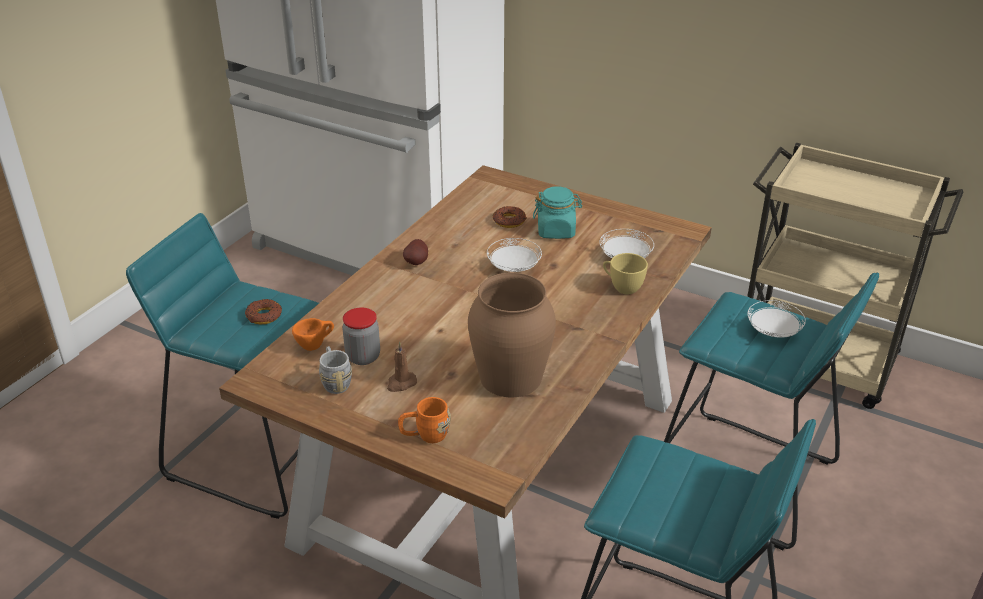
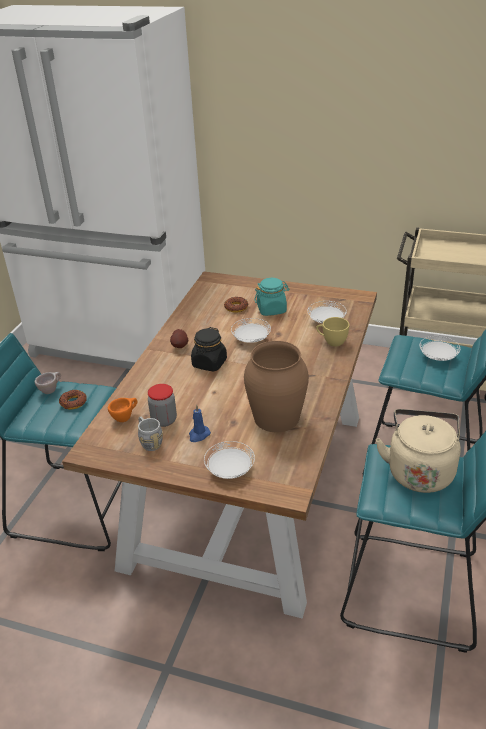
camera: 10 degrees left, 0 degrees up
brown candle [387,341,417,392] -> blue candle [189,404,211,442]
orange mug [398,397,451,443] -> white plate [204,441,255,479]
none -> beige cup [35,372,61,394]
none -> black jar [191,327,227,371]
none -> beige kettle [376,409,461,493]

